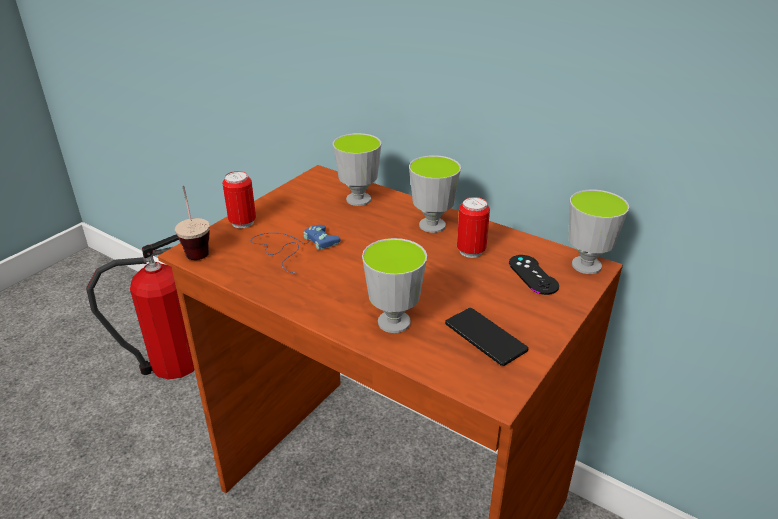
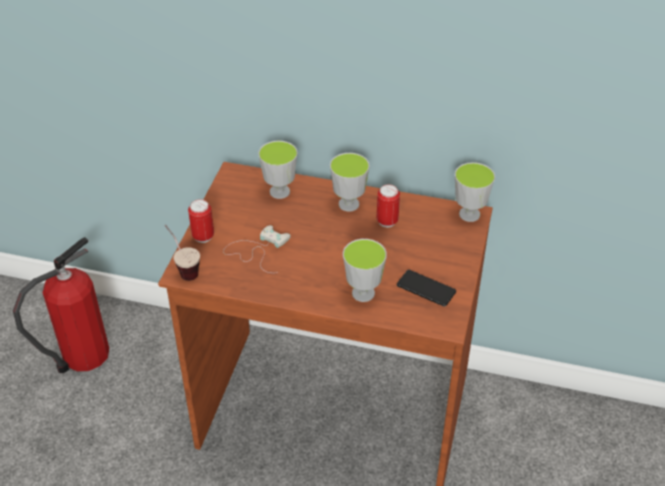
camera: 20 degrees left, 10 degrees up
blue game controller [251,225,340,274] -> white game controller [223,225,291,273]
black game controller [509,255,559,295] -> none

